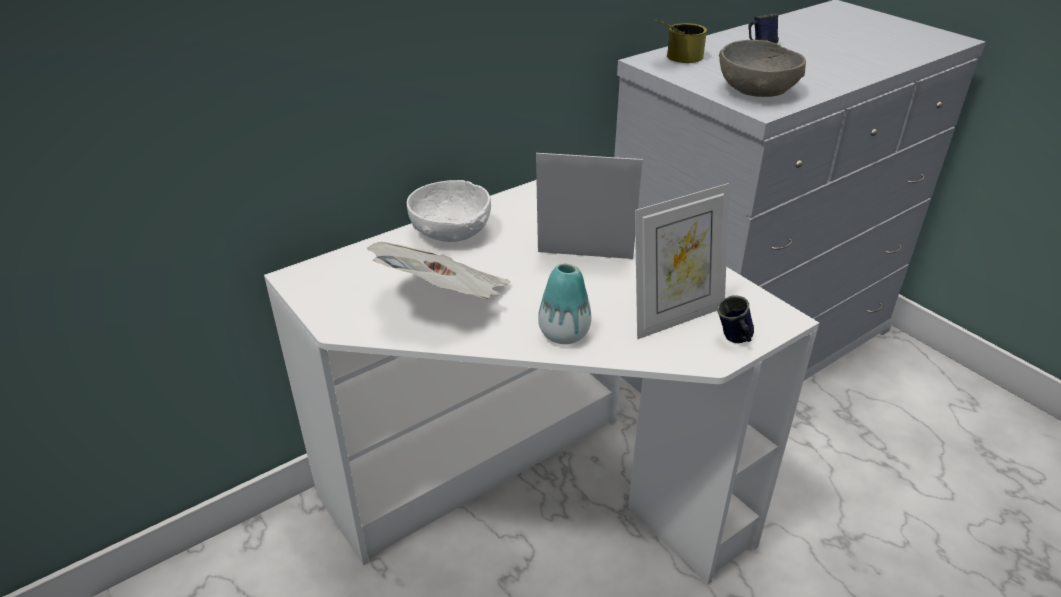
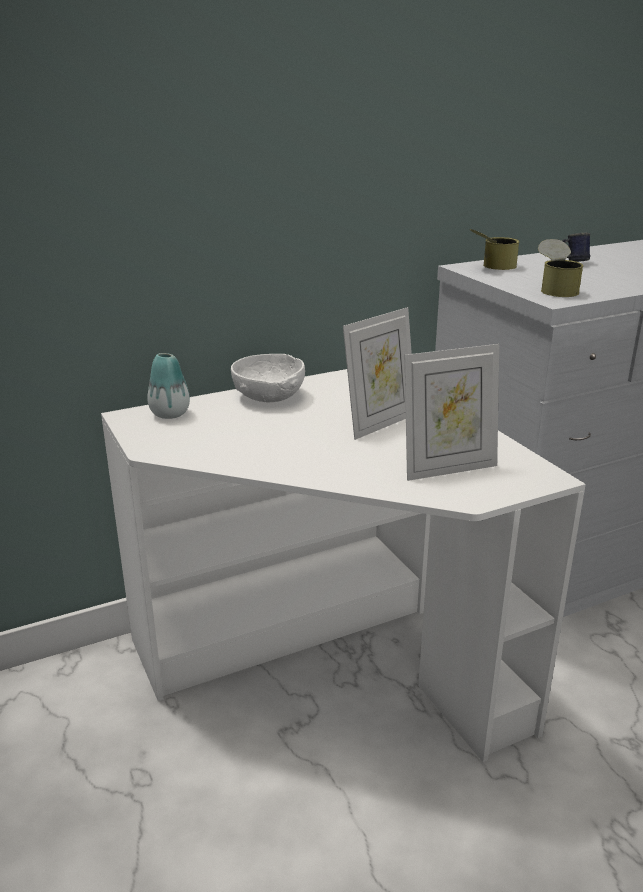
camera: 10 degrees right, 10 degrees down
newspaper [367,242,511,299] -> none
picture frame [536,153,643,259] -> picture frame turned 120 degrees clockwise [343,307,412,440]
vase [538,264,592,344] -> vase moved to [147,353,190,419]
blue mug [717,295,754,343] -> none
grey bowl [719,40,806,97] -> can [538,239,583,297]

